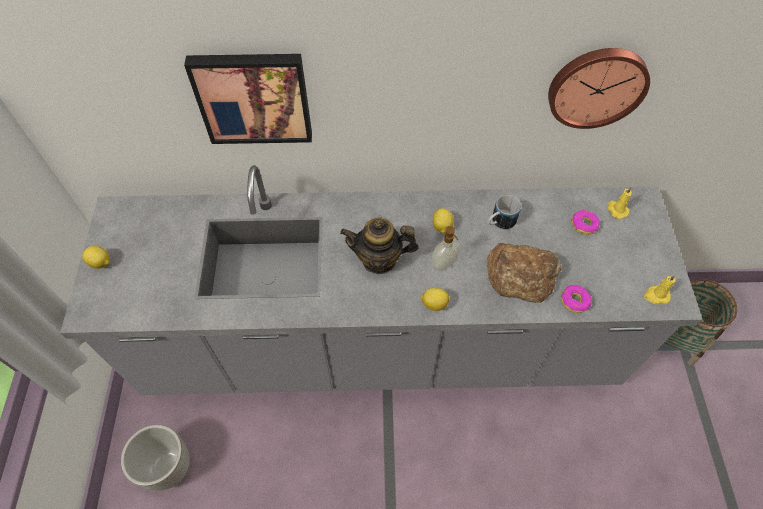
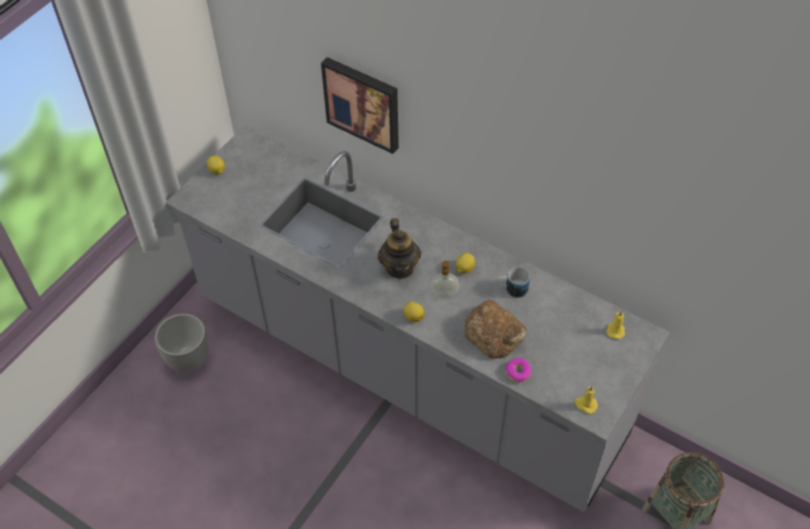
camera: 35 degrees right, 5 degrees down
teapot [340,218,419,274] -> teapot turned 135 degrees counterclockwise [378,218,421,279]
wall clock [548,48,650,129] -> none
donut [571,210,600,235] -> none

